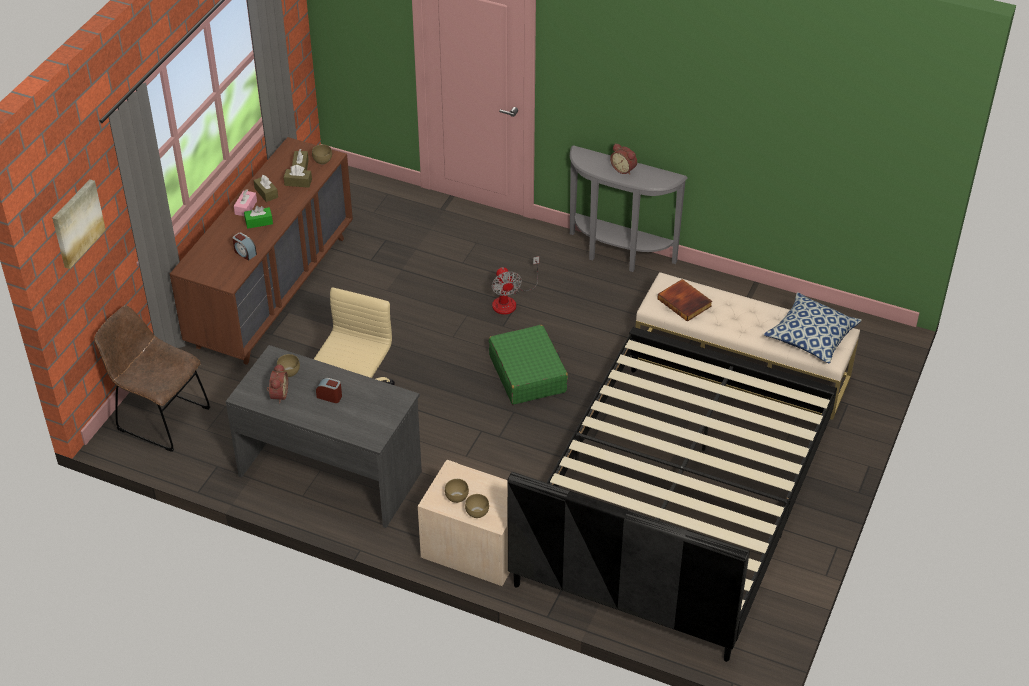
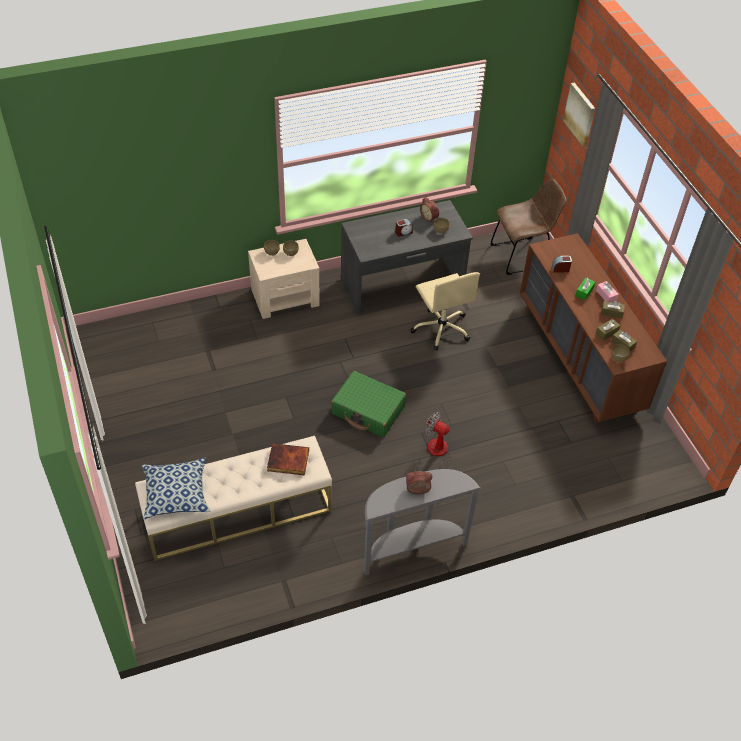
camera: 135 degrees right, 5 degrees up
black bed [507,327,837,662] -> none

